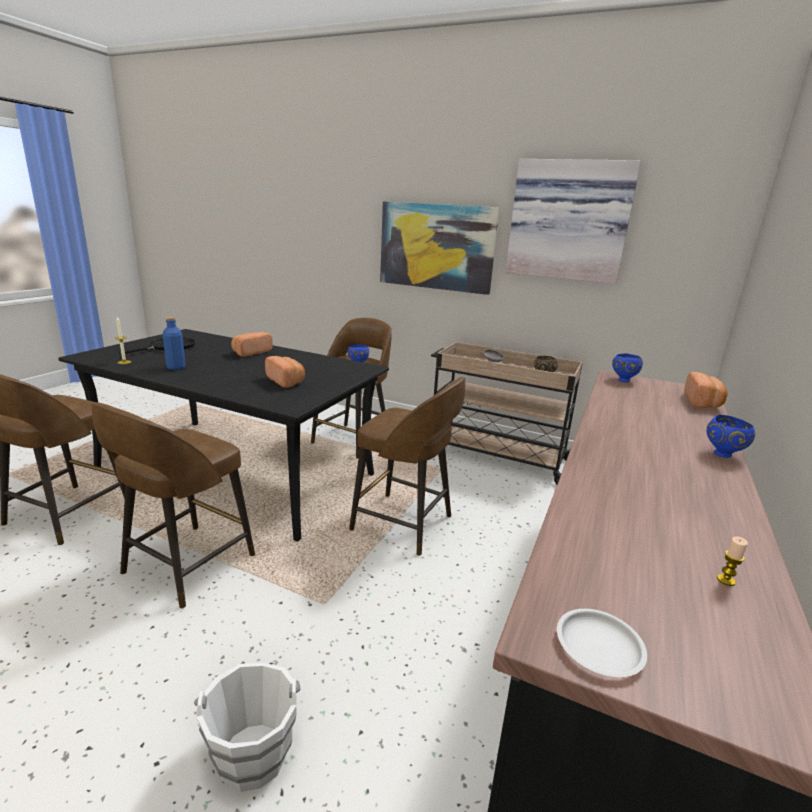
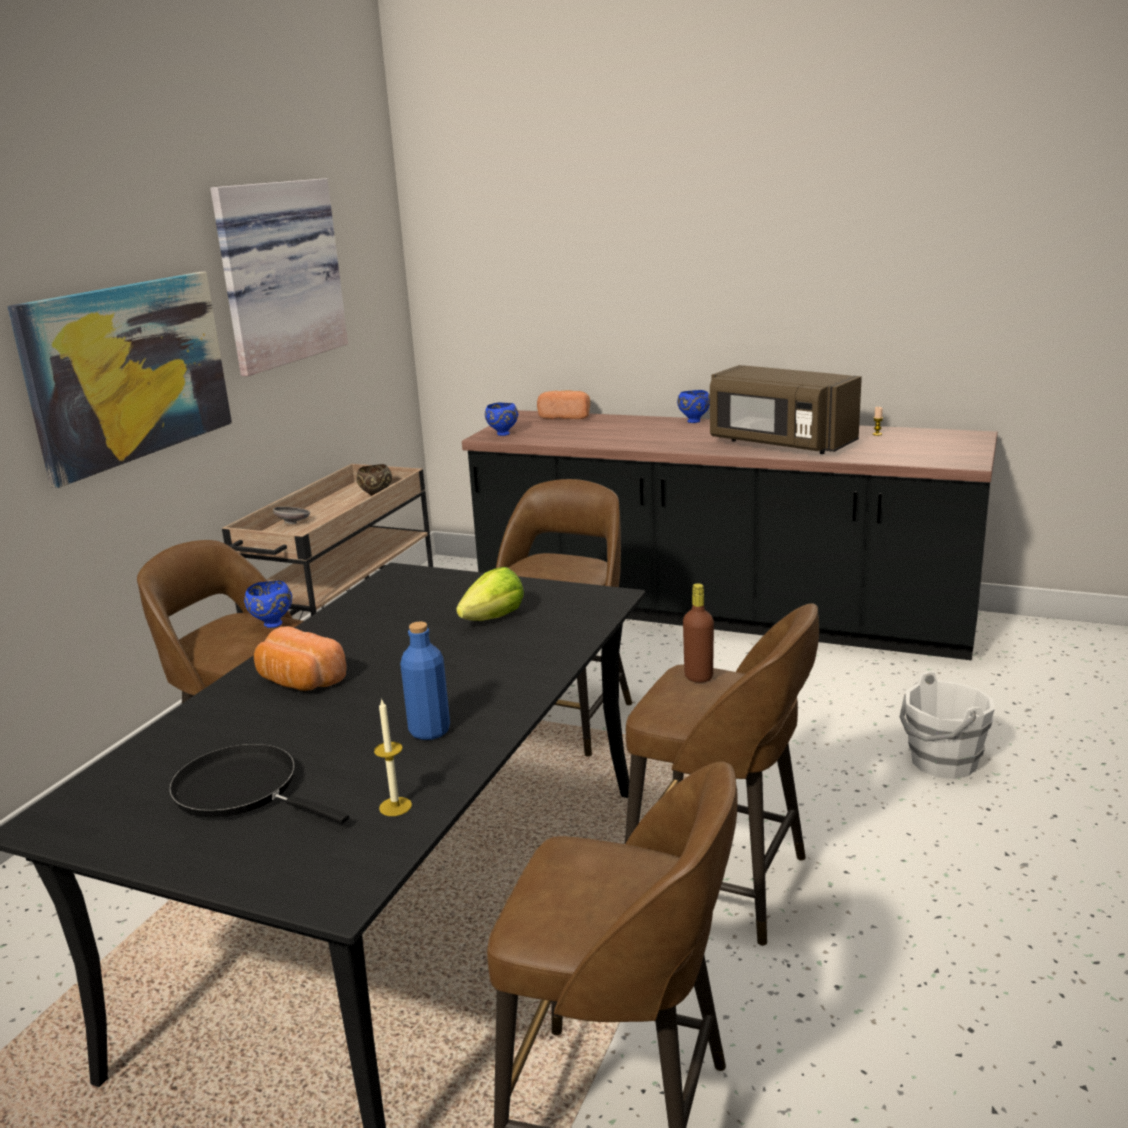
camera: 90 degrees left, 0 degrees up
bread [265,356,305,388] -> lettuce [456,567,524,621]
white plate [557,609,647,677] -> none
none -> brown bottle [683,583,714,683]
none -> brown microwave [710,365,862,454]

